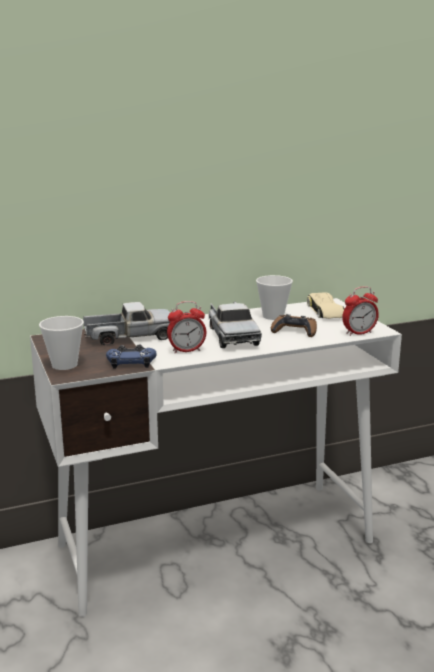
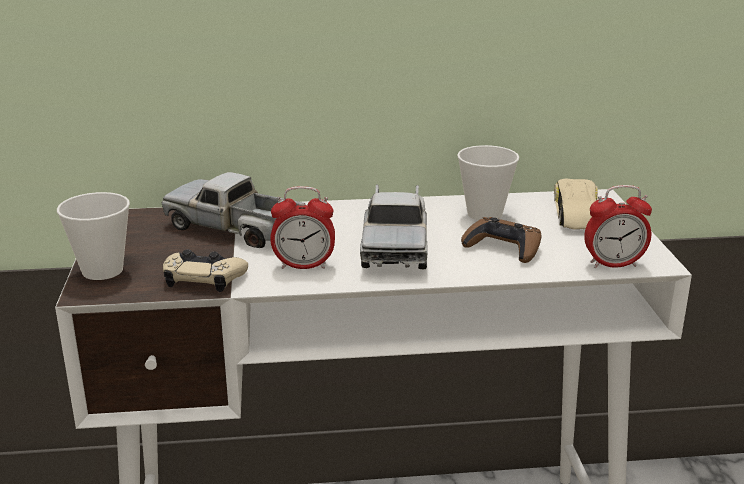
camera: 15 degrees right, 5 degrees up
toy truck [83,302,171,345] -> toy truck turned 150 degrees counterclockwise [162,172,306,248]
blue game controller [106,345,157,369] -> beige game controller [163,249,248,292]

